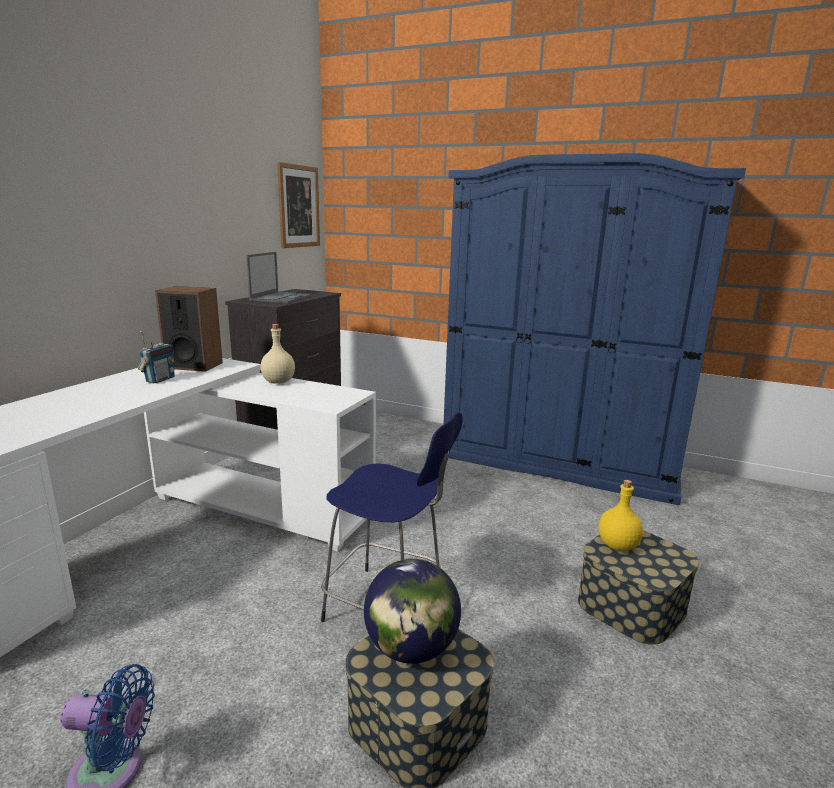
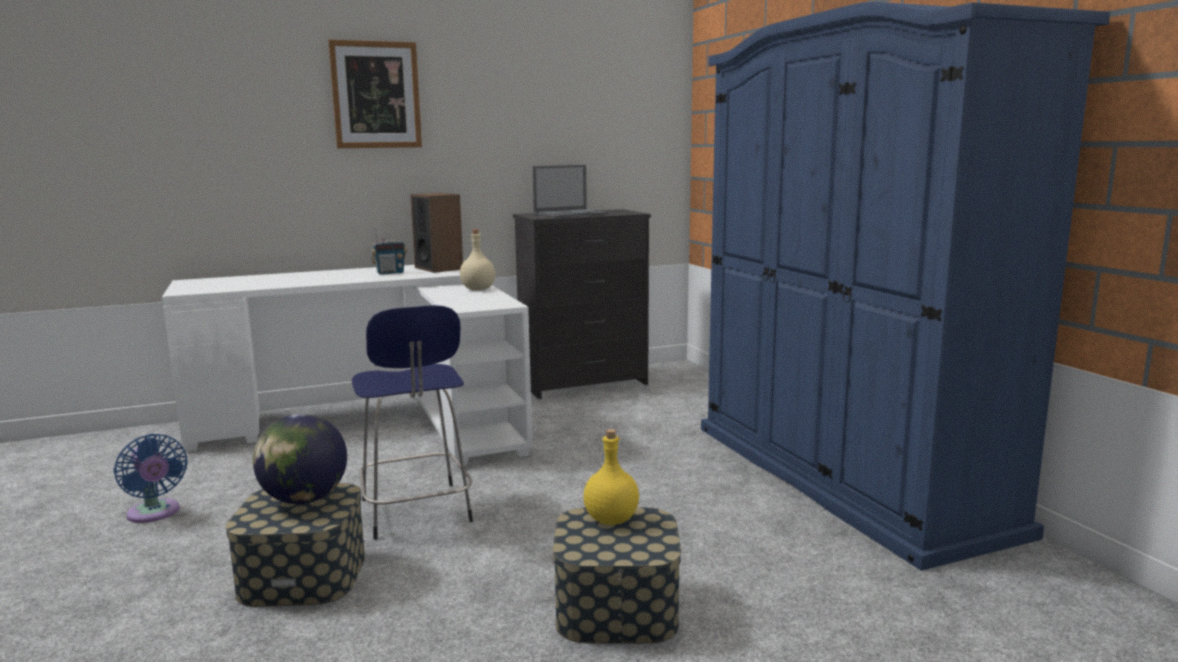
camera: 45 degrees right, 5 degrees down
picture [277,162,320,248] -> picture moved to [328,39,422,148]

